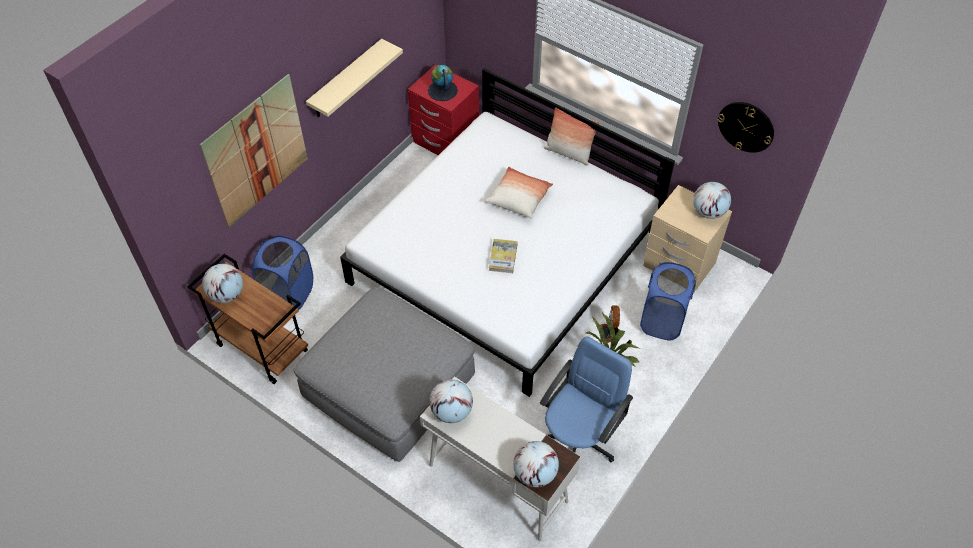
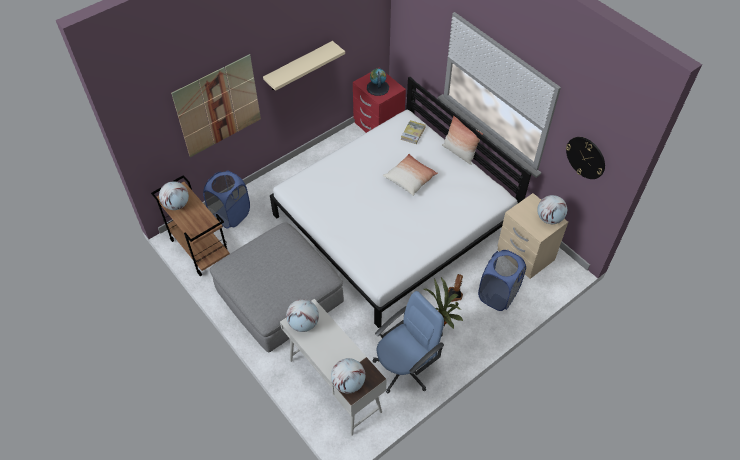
camera: 15 degrees right, 0 degrees up
book [489,239,518,273] -> book moved to [401,120,426,144]

